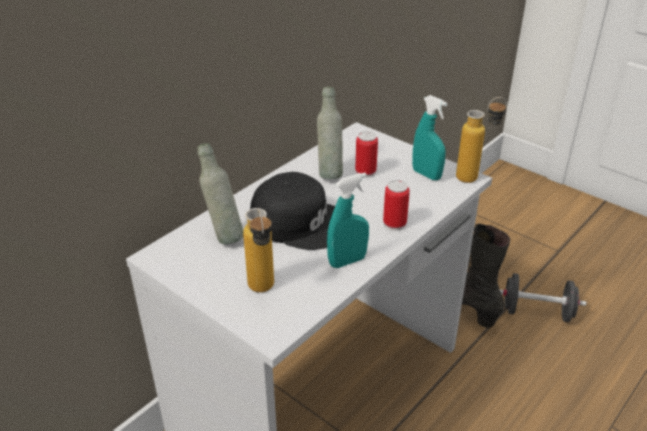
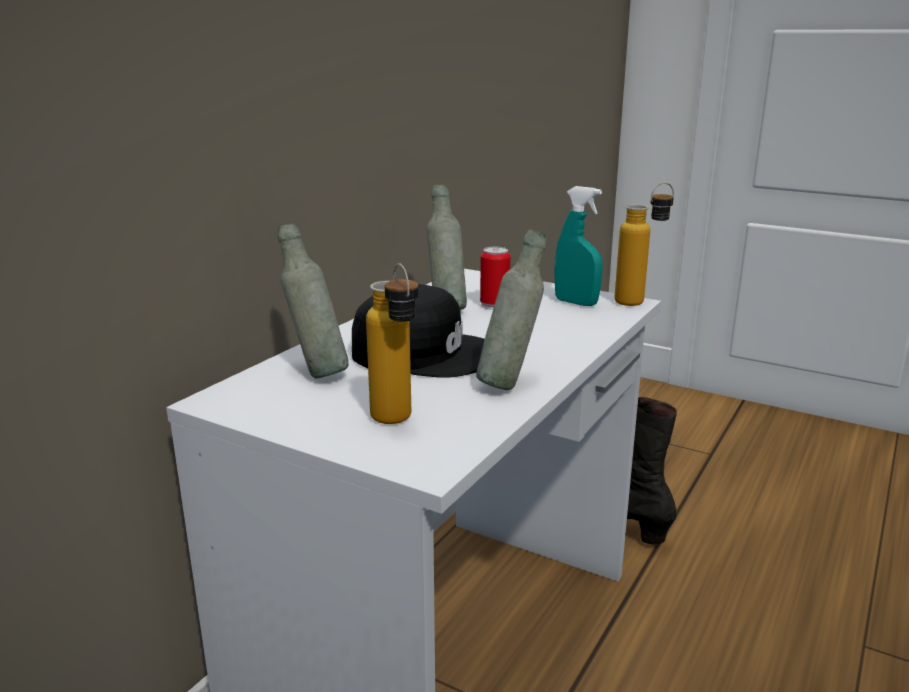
camera: 10 degrees left, 15 degrees down
turquoise spray bottle [327,173,369,268] -> grey bottle [476,229,546,390]
can [383,180,410,231] -> none
black dumbbell [499,273,586,322] -> none

